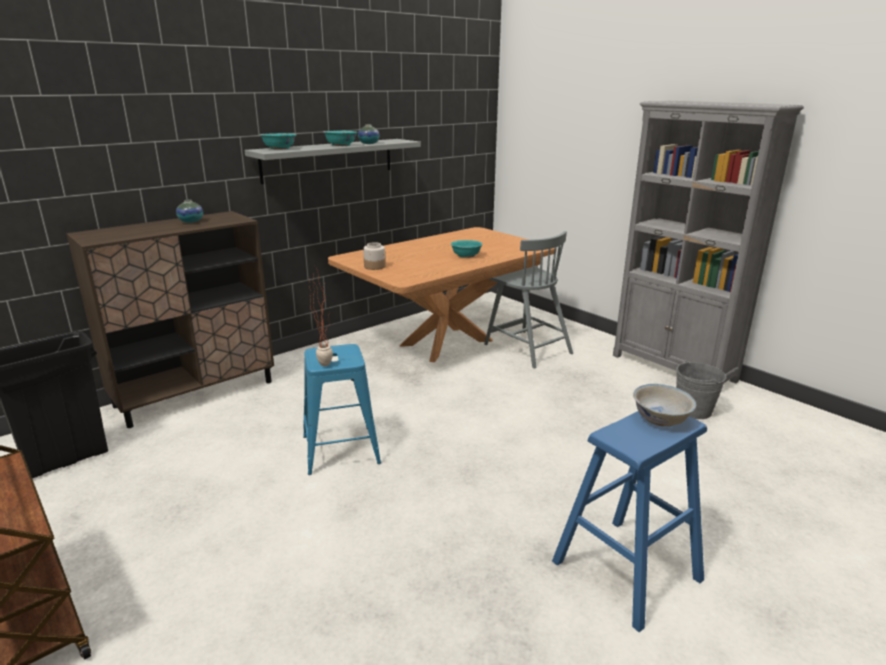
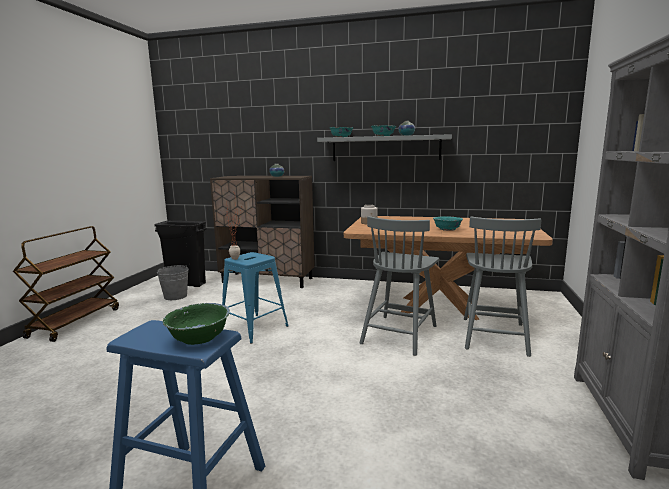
camera: 55 degrees right, 10 degrees down
white bowl [633,384,697,427] -> green bowl [163,303,230,345]
grey bucket [676,360,726,419] -> grey bucket moved to [157,265,189,300]
none -> grey chair [360,216,439,356]

